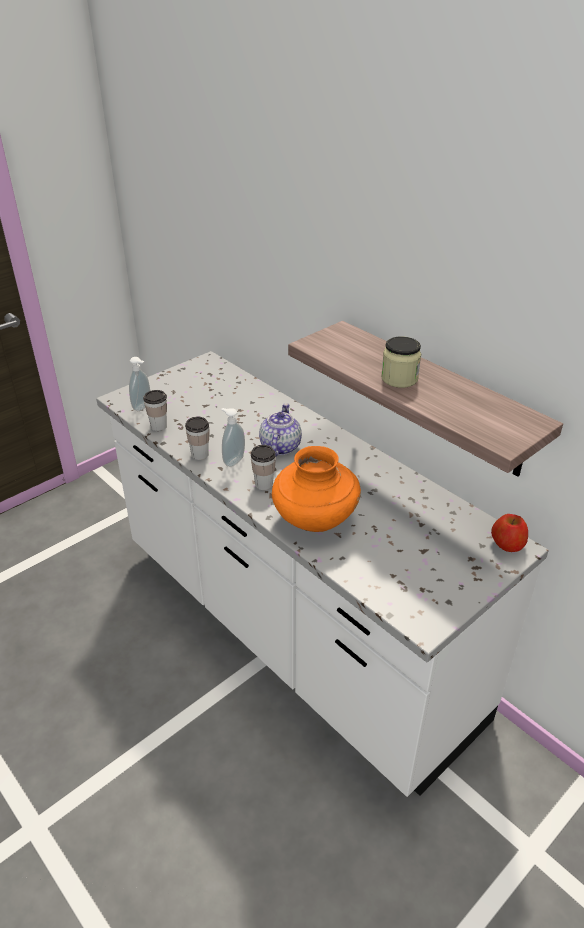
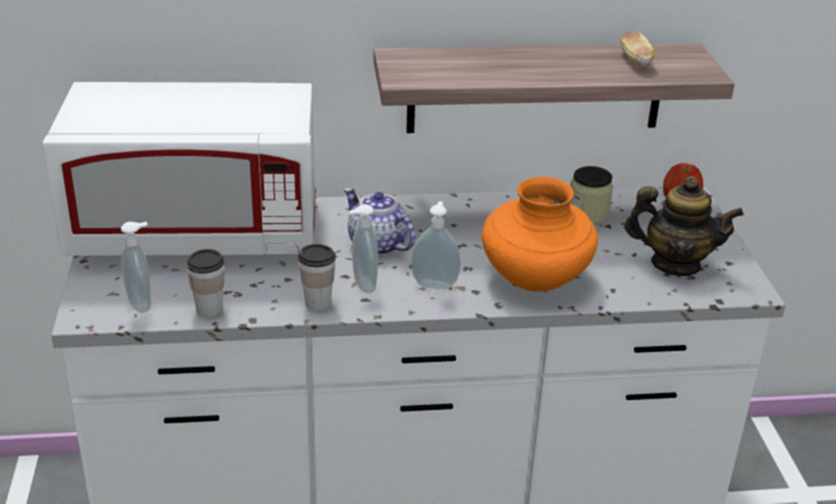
camera: 55 degrees left, 5 degrees down
cup [251,445,276,490] -> soap dispenser [411,201,461,289]
jar [381,336,421,388] -> jar moved to [570,166,613,224]
none -> white microwave [42,82,316,256]
none -> bread [620,31,655,66]
none -> teapot [624,176,744,276]

